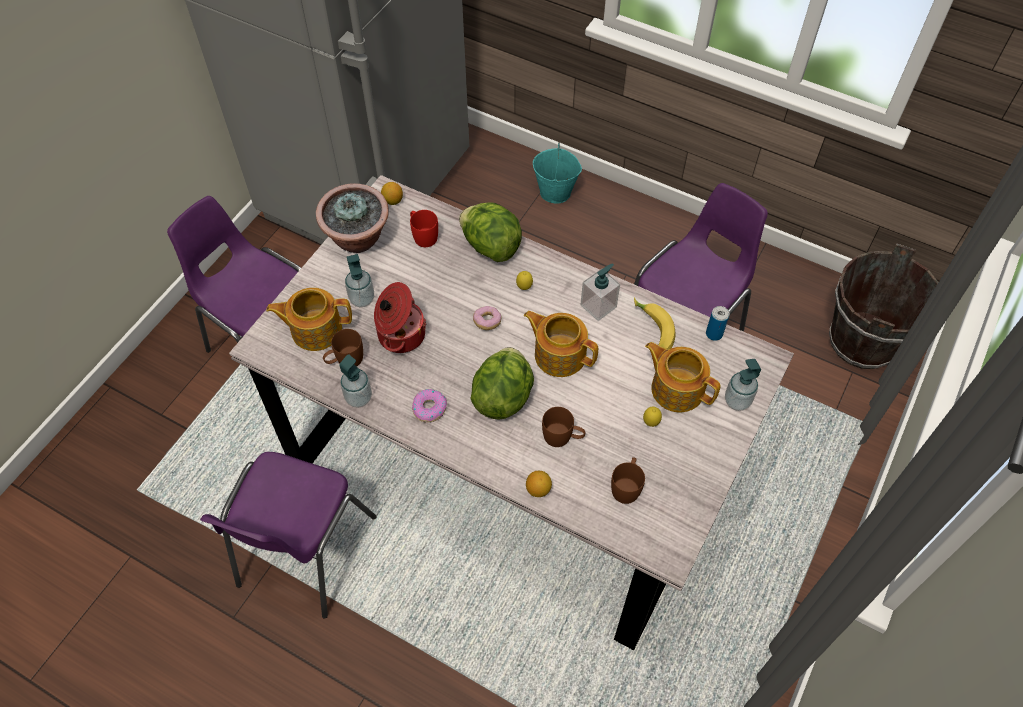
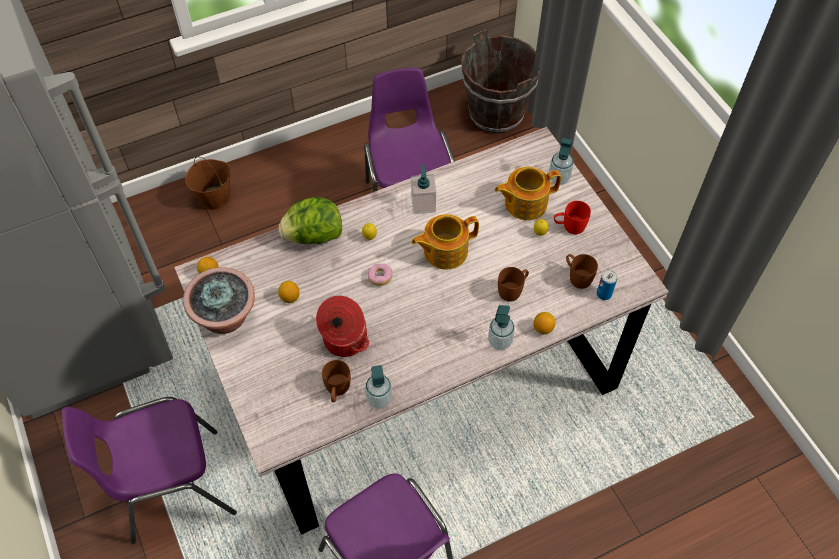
camera: 55 degrees left, 0 degrees up
teapot [266,288,352,351] -> none
soap dispenser [345,254,374,307] -> soap dispenser moved to [488,305,515,350]
red mug [410,210,438,247] -> red mug moved to [554,201,591,234]
donut [412,389,447,423] -> none
lettuce [470,347,534,420] -> none
turquoise bucket [533,142,582,204] -> brown bucket [185,157,231,210]
banana [634,297,676,350] -> none
can [706,306,729,341] -> can moved to [597,270,617,300]
none -> lemon [278,281,300,303]

